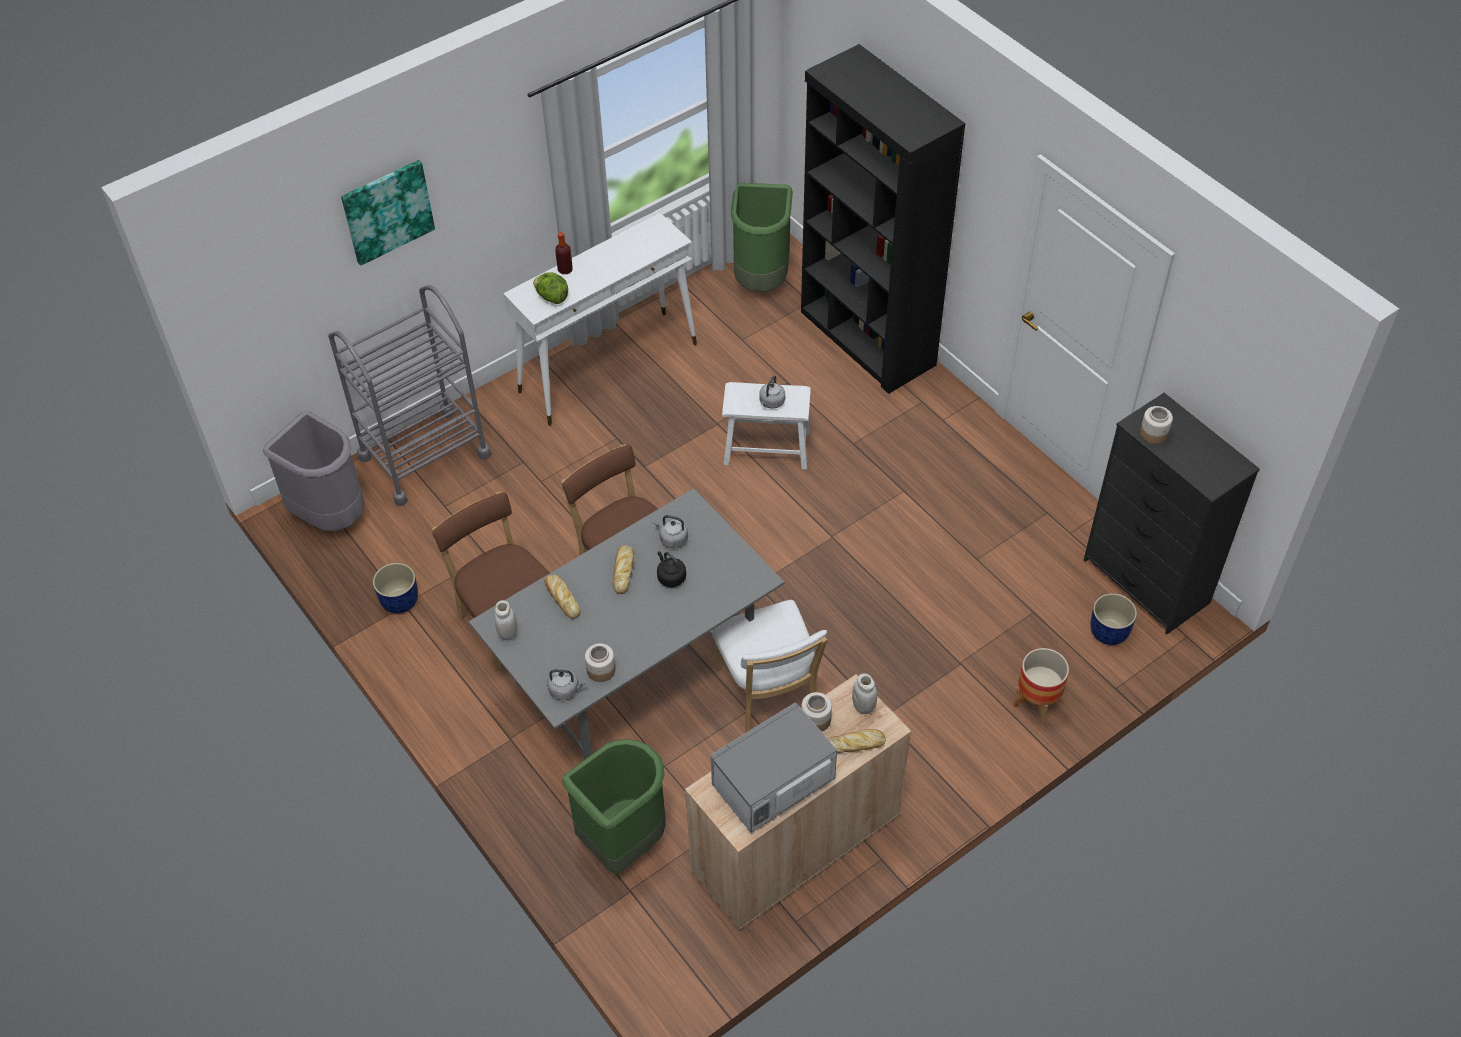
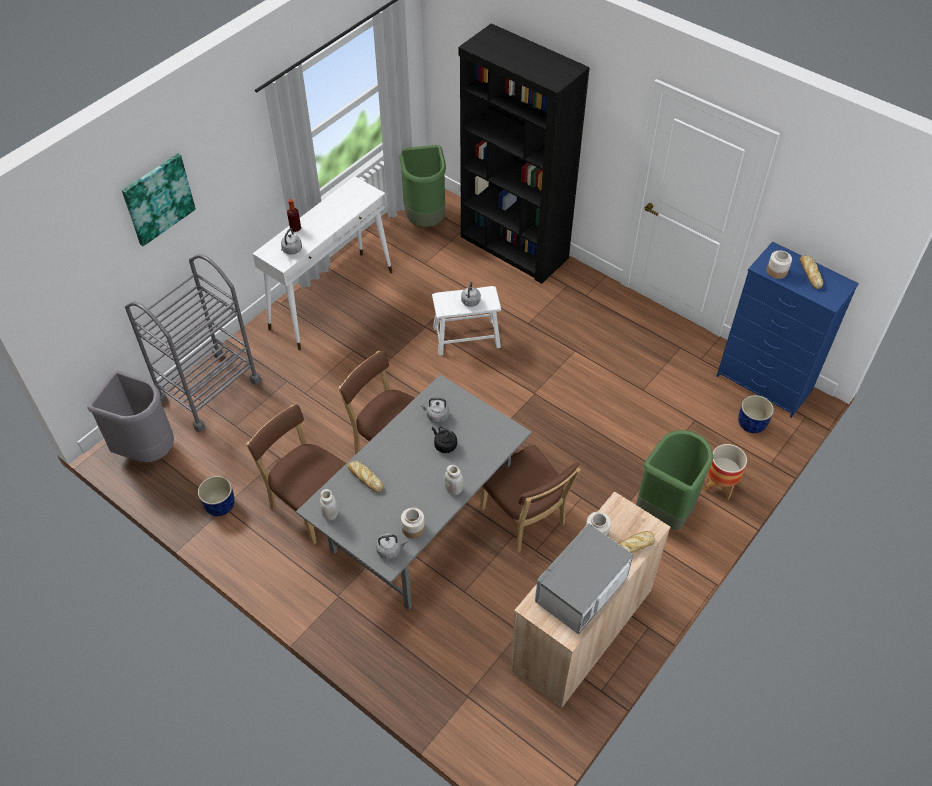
camera: 15 degrees left, 0 degrees up
lettuce [533,272,568,304] -> grey kettle [281,228,302,255]
green trash can [562,739,666,874] -> green trash can moved to [636,430,714,530]
bread [613,545,634,594] -> bread moved to [800,256,823,289]
white chair [711,600,828,733] -> brown chair [480,445,581,553]
white jar [852,673,877,714] -> white jar moved to [444,465,463,495]
black dresser [1084,393,1260,634] -> blue dresser [717,241,859,418]

